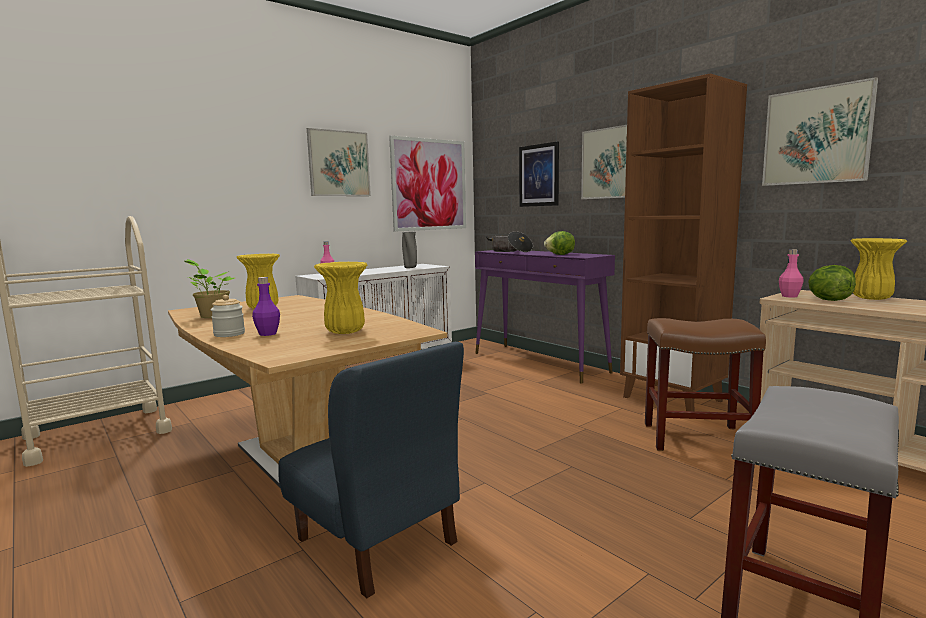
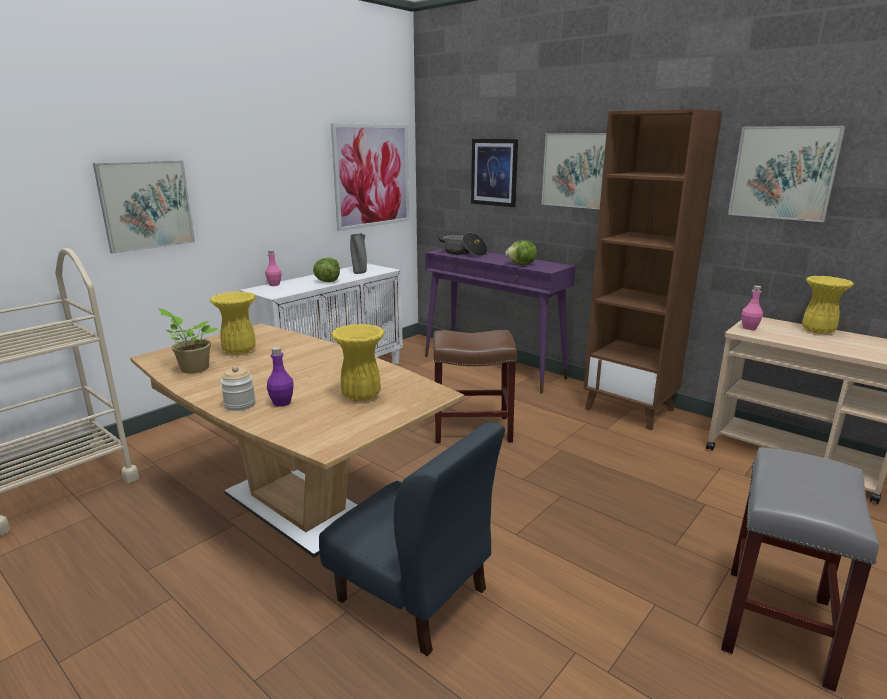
camera: 10 degrees left, 10 degrees up
picture [307,128,371,196] -> picture moved to [93,160,195,254]
brown stool [645,318,766,451] -> brown stool moved to [433,330,517,443]
lettuce [808,265,856,301] -> lettuce moved to [313,257,340,282]

